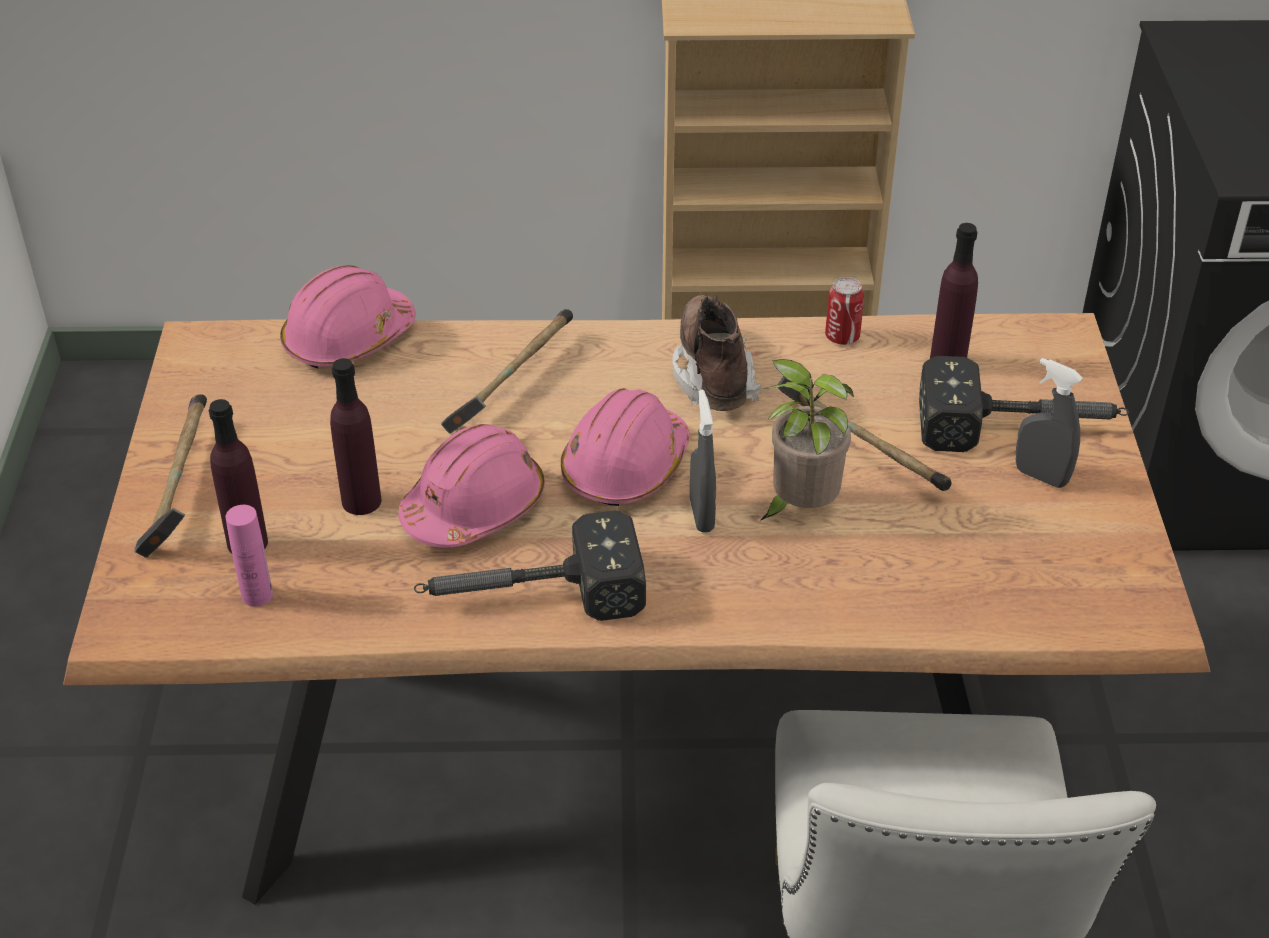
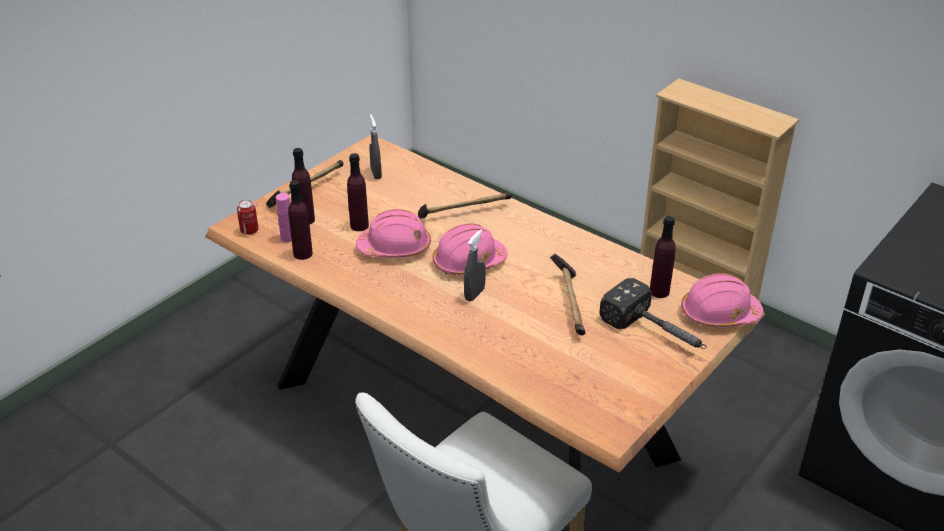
camera: 40 degrees right, 5 degrees down
pink hard hat [280,265,416,369] -> pink hard hat moved to [681,273,763,327]
hammer [414,510,646,621] -> none
brown boot [672,295,761,411] -> none
potted plant [761,359,854,520] -> none
can [825,277,864,345] -> can moved to [237,200,258,235]
grey spray bottle [1016,358,1083,488] -> grey spray bottle moved to [369,114,382,179]
none -> purple bottle [288,180,313,260]

